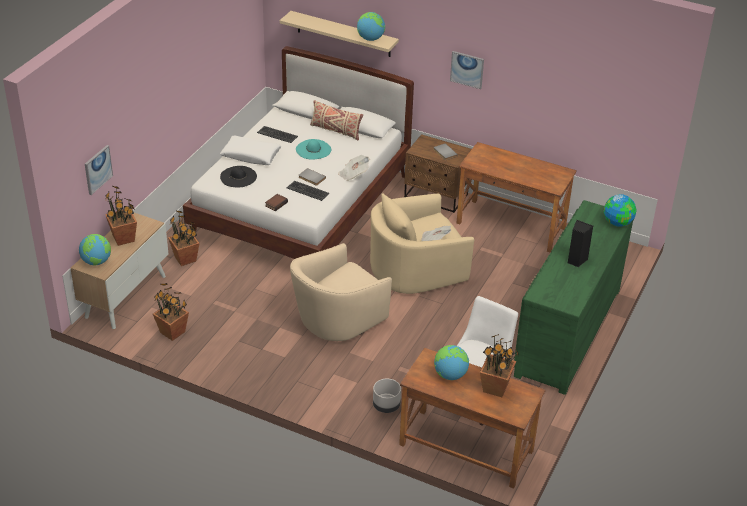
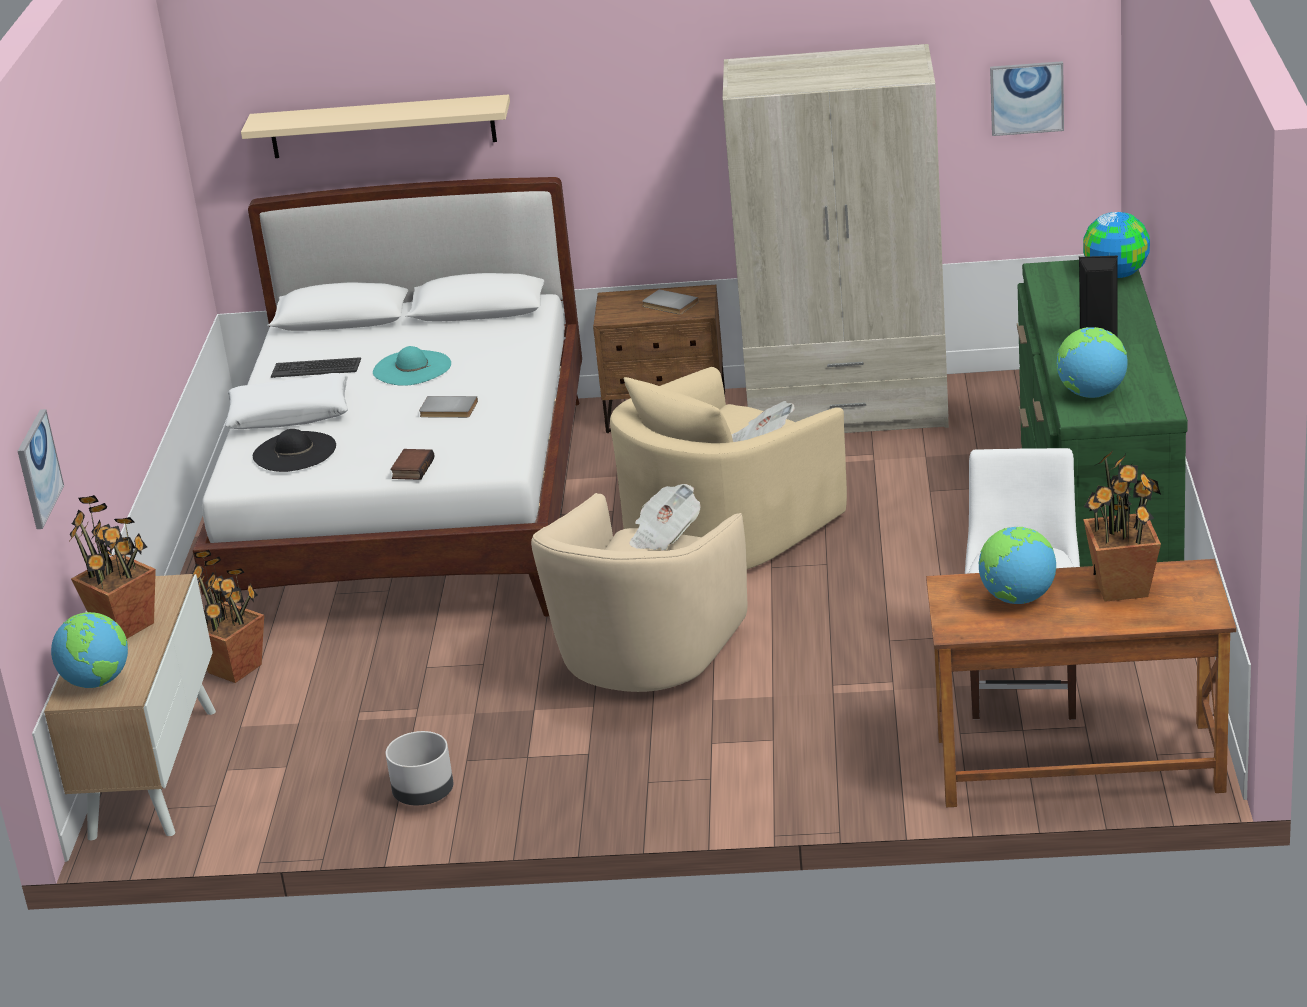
camera: 20 degrees left, 10 degrees down
potted plant [153,283,189,341] -> none
keyboard [287,181,329,201] -> none
beige pillow [310,100,363,140] -> none
newspaper [338,155,370,181] -> newspaper moved to [629,484,701,551]
globe [357,12,385,41] -> globe moved to [1057,327,1128,398]
grey planter [373,379,401,413] -> grey planter moved to [386,731,454,805]
picture [450,51,484,89] -> picture moved to [990,61,1064,136]
brown desk [457,142,577,253] -> beige wardrobe [723,44,949,433]

